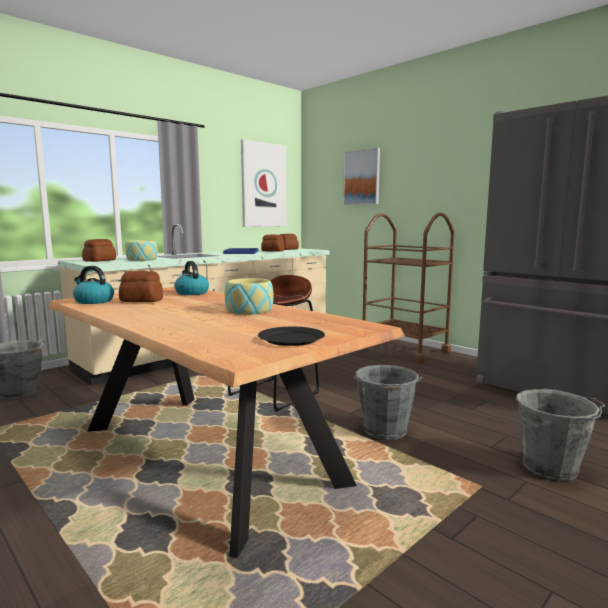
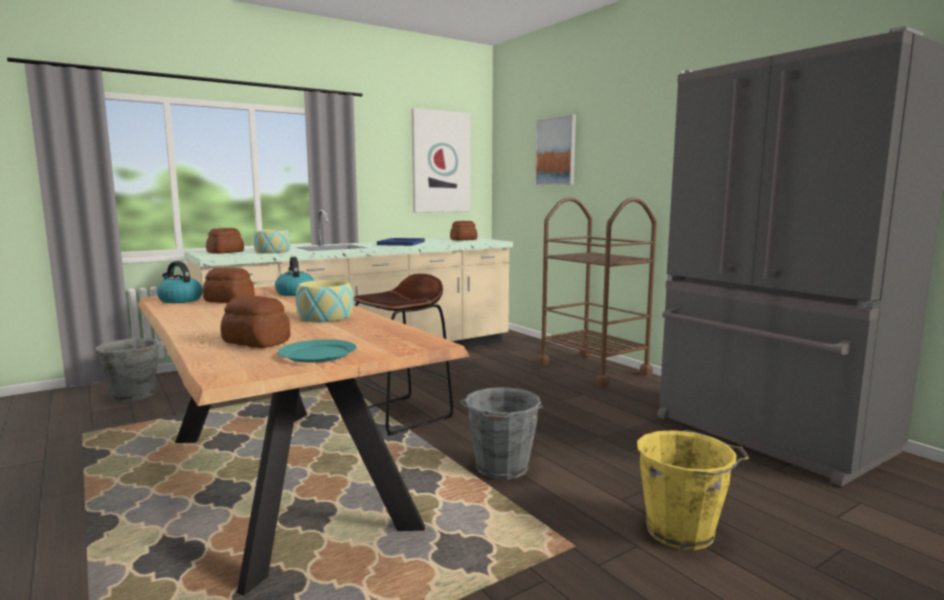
camera: 10 degrees right, 0 degrees up
black plate [258,327,325,346] -> turquoise plate [278,339,357,363]
bread [261,234,285,252] -> bread moved to [220,295,291,348]
grey bucket [516,388,605,481] -> yellow bucket [637,430,749,551]

